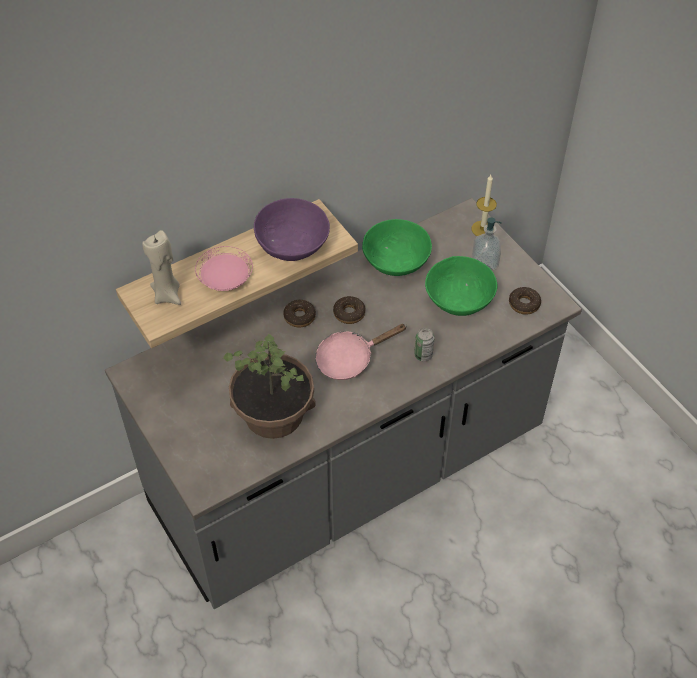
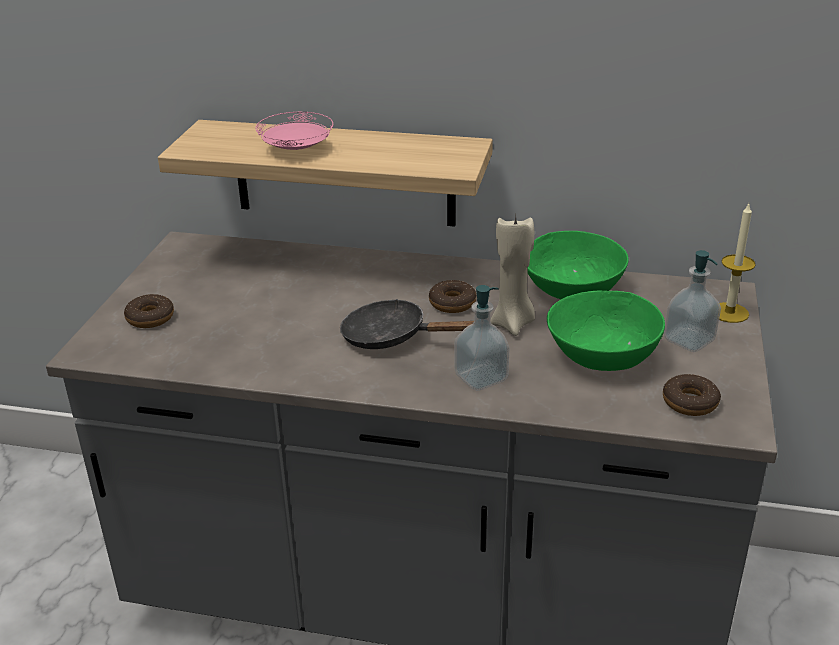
camera: 45 degrees right, 20 degrees down
beige candle [142,230,181,305] -> beige candle moved to [490,216,535,336]
potted plant [223,333,316,439] -> none
purple bowl [254,198,330,261] -> none
donut [283,300,316,328] -> donut moved to [124,294,174,328]
pink frying pan [315,324,406,380] -> black frying pan [340,299,474,349]
can [414,328,435,362] -> soap dispenser [454,285,509,391]

